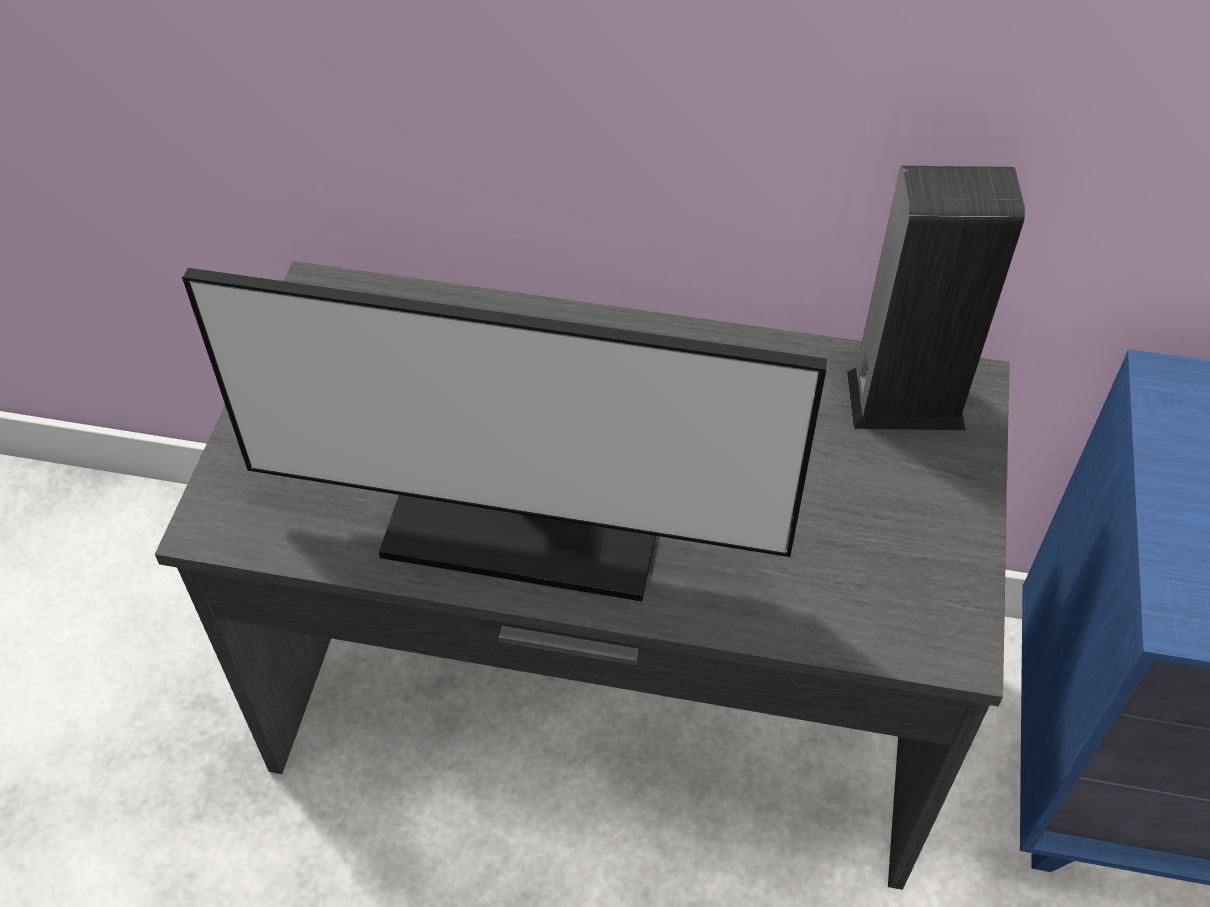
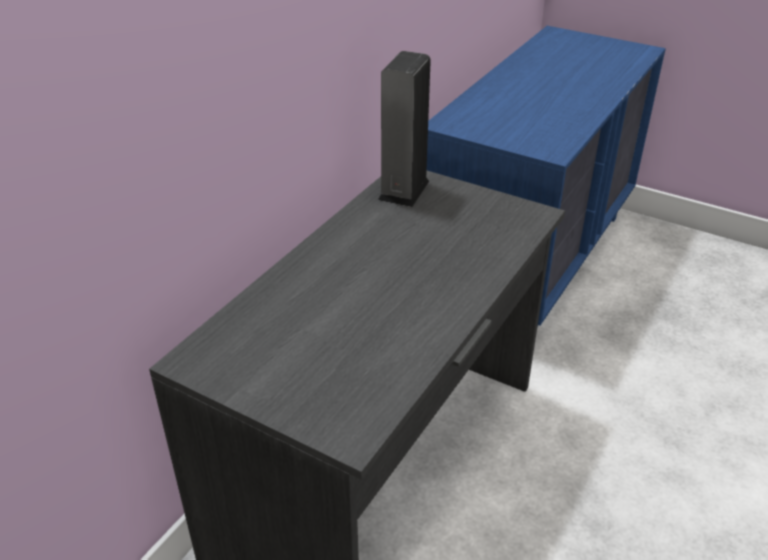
camera: 70 degrees left, 15 degrees down
monitor [182,268,828,601] -> none

